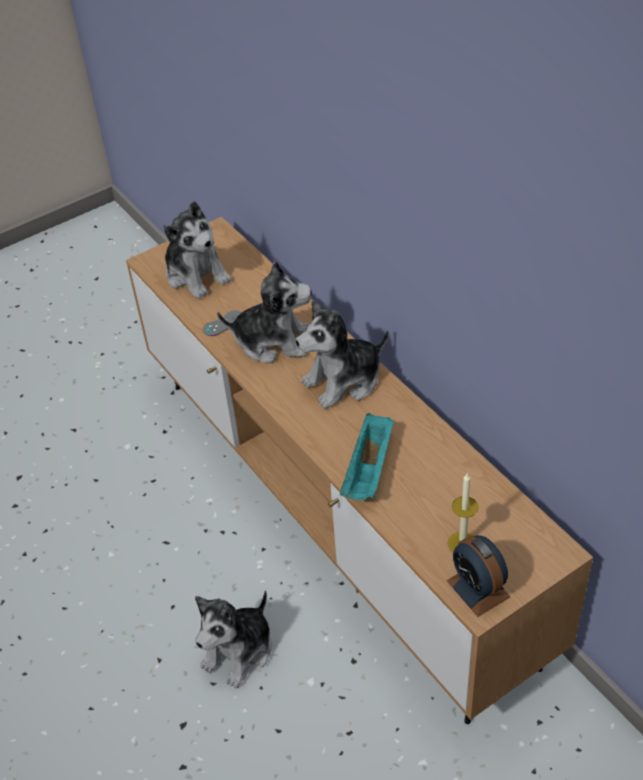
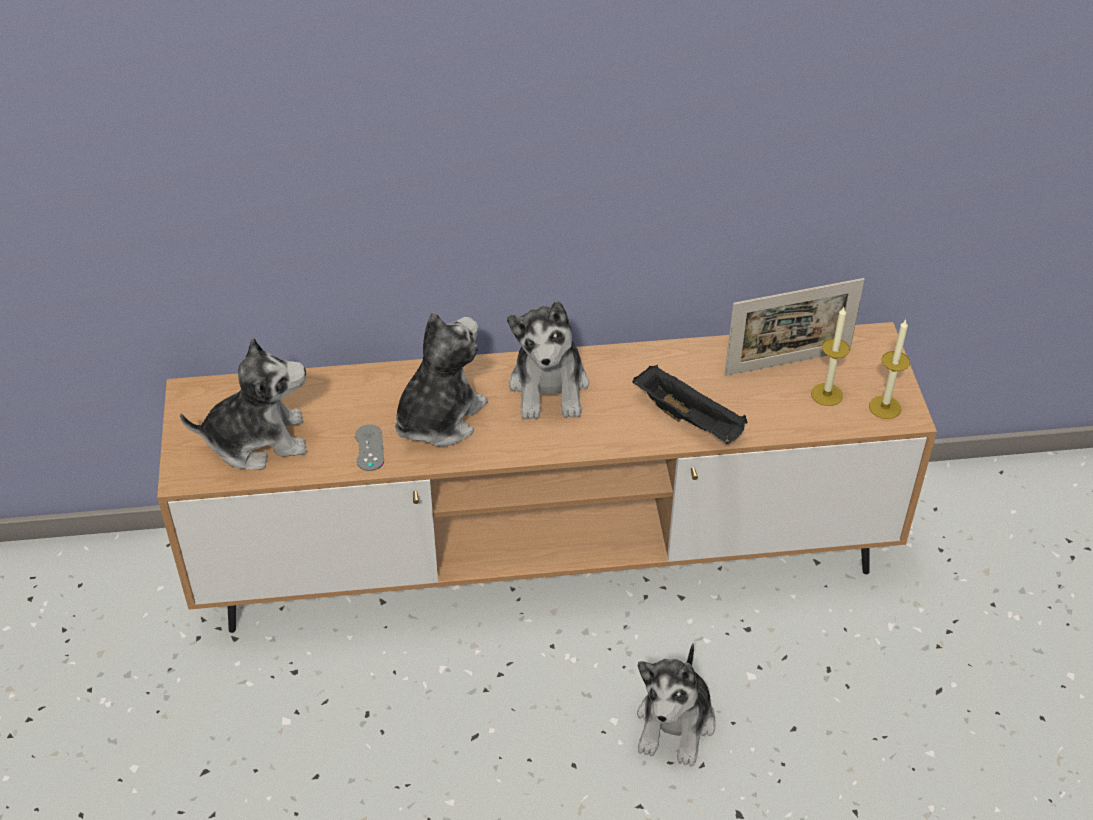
camera: 65 degrees left, 0 degrees up
plush toy [195,591,272,688] -> plush toy turned 45 degrees clockwise [637,643,716,767]
turquoise tray [340,413,394,500] -> black tray [632,365,748,444]
alarm clock [447,535,510,617] -> candle [869,319,910,419]
none -> picture frame [724,278,865,376]

